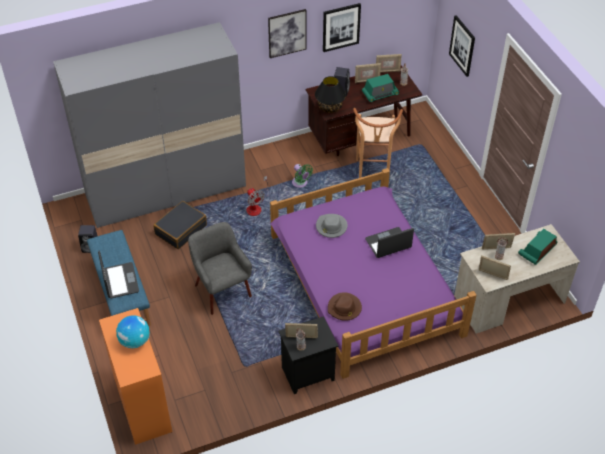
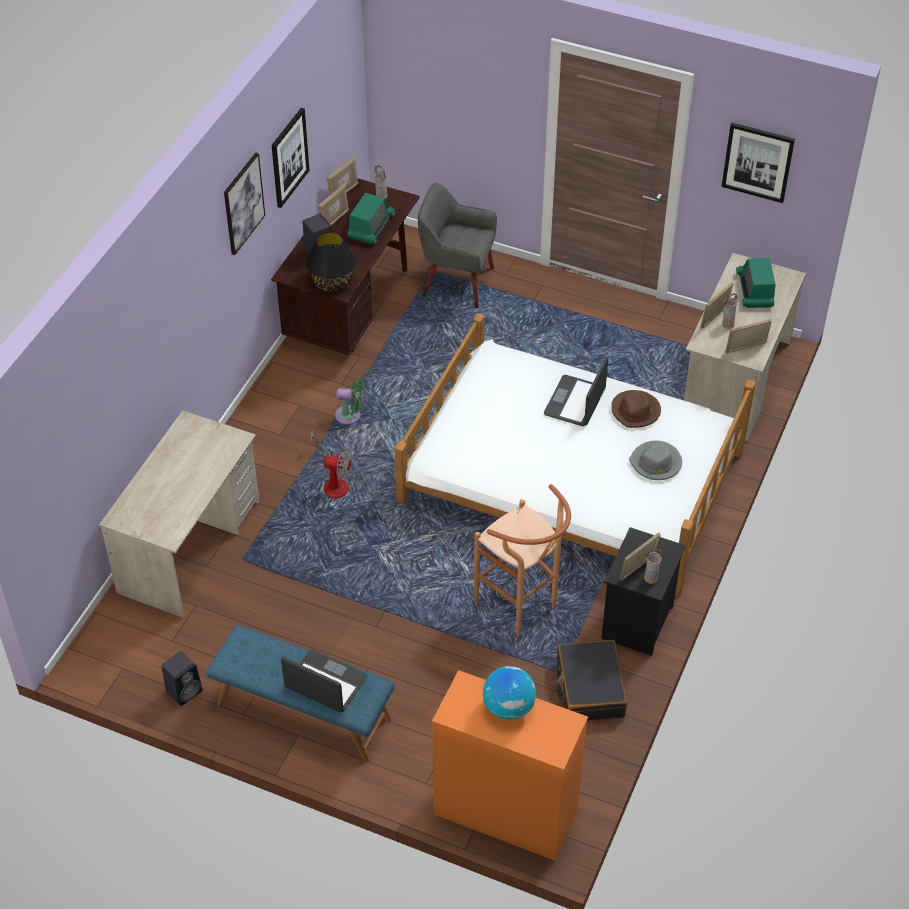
camera: 45 degrees left, 0 degrees up
grey wardrobe [53,22,246,228] -> beige desk [99,410,260,618]
black suitcase [154,201,207,249] -> black suitcase moved to [557,640,627,721]
grey armchair [188,222,252,315] -> grey armchair moved to [418,183,497,309]
purple bed [270,168,476,379] -> white bed [395,313,756,597]
grey hat [316,214,348,238] -> grey hat moved to [629,441,682,480]
brown hat [328,292,362,321] -> brown hat moved to [611,390,661,428]
brown stool [353,108,403,178] -> brown stool moved to [474,484,571,636]
picture [449,15,475,77] -> picture moved to [722,123,795,203]

